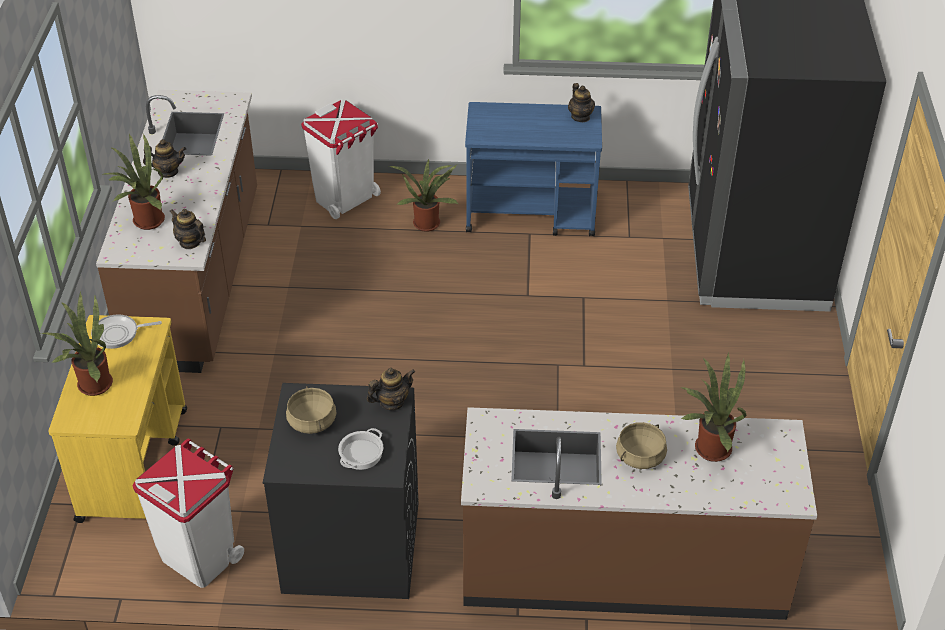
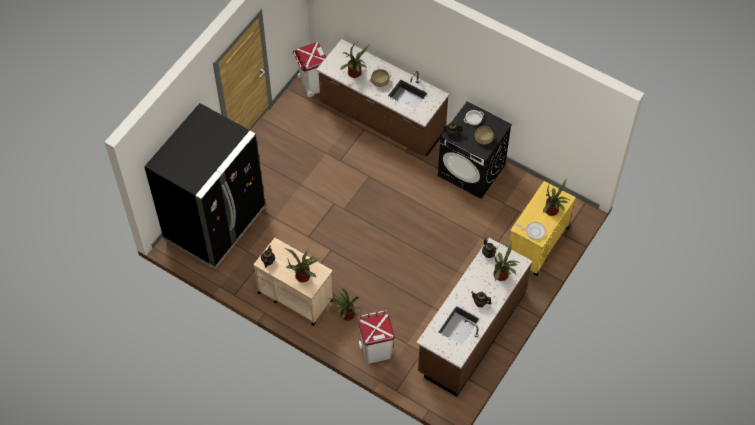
camera: 150 degrees left, 15 degrees up
white trash can [133,438,244,588] -> white trash can moved to [293,42,326,97]
blue cart [465,102,602,236] -> beige cart [253,238,333,326]
none -> potted plant [285,248,320,283]

